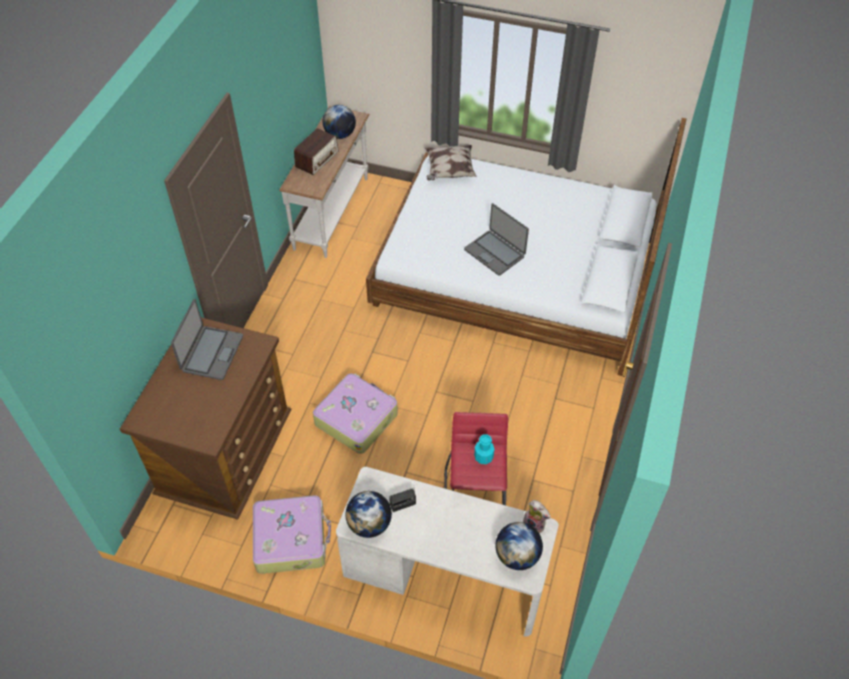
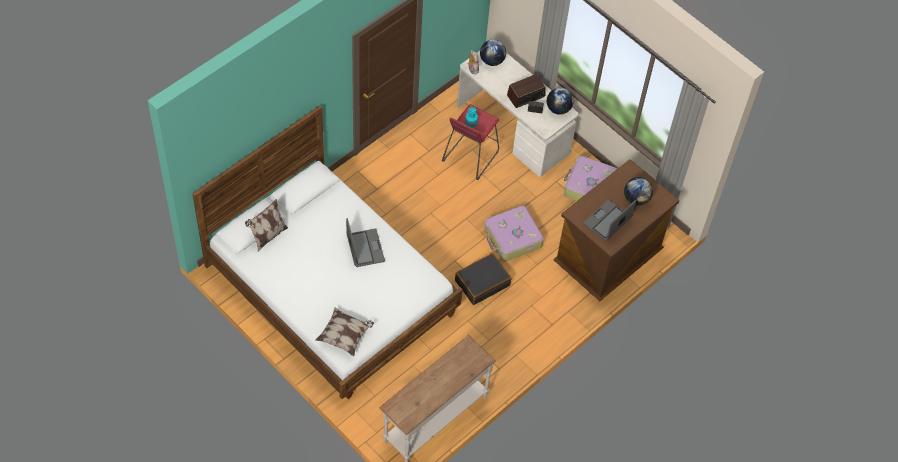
camera: 155 degrees left, 5 degrees up
radio [294,128,339,175] -> radio moved to [507,74,546,108]
globe [323,105,356,139] -> globe moved to [624,177,653,206]
none -> pillow [245,199,288,252]
none -> black suitcase [455,253,511,305]

